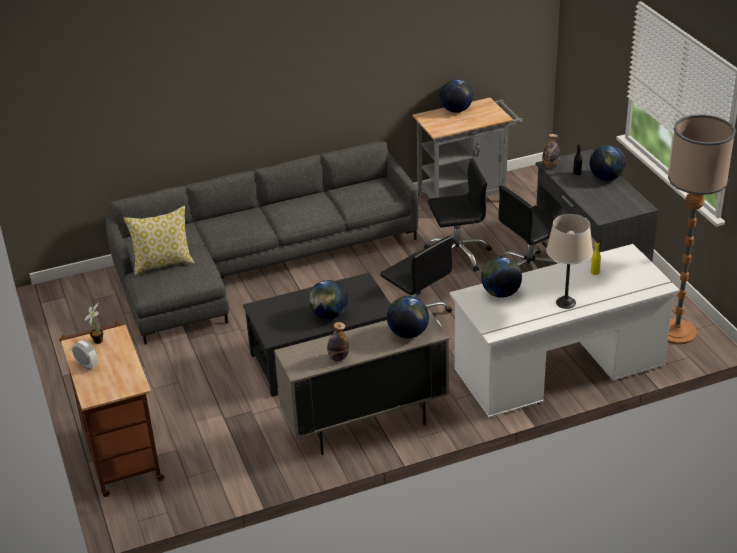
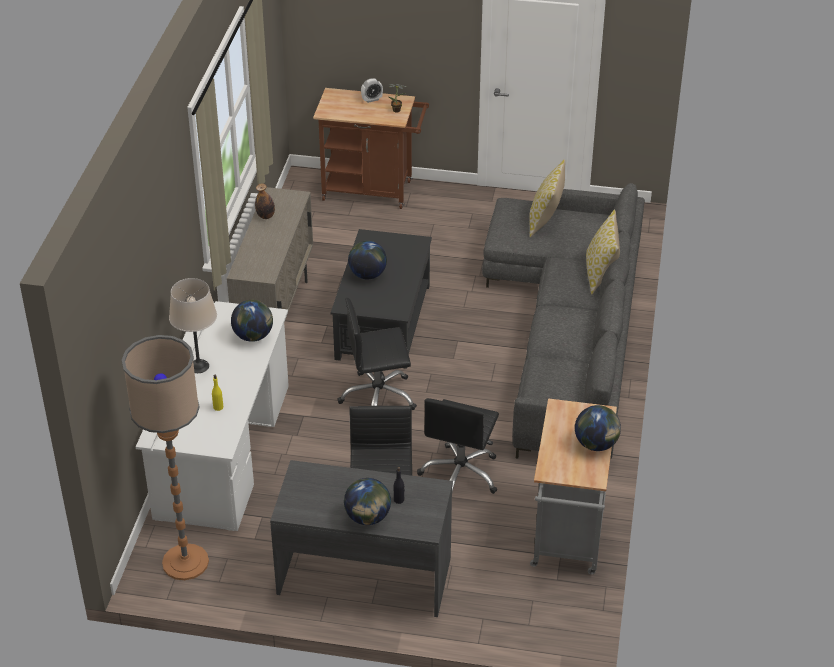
camera: 120 degrees right, 5 degrees up
globe [387,296,429,338] -> none
bottle [542,134,560,168] -> none
none -> pillow [586,209,620,295]

